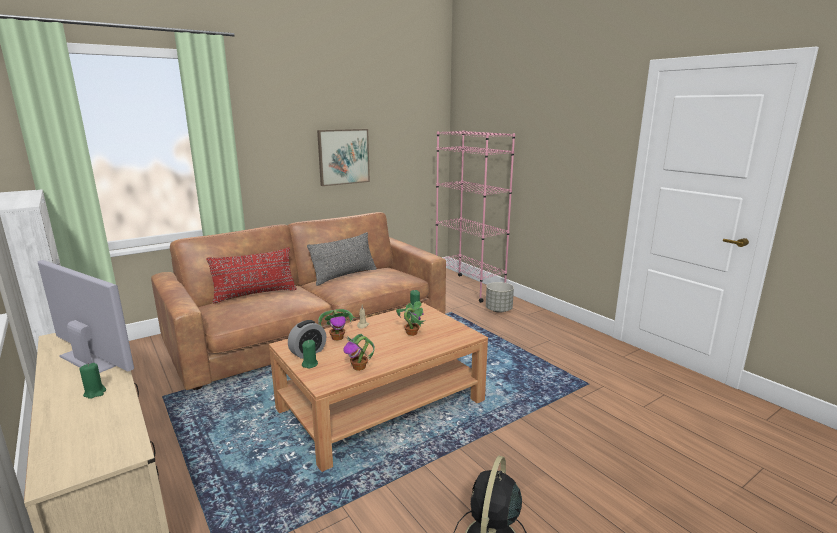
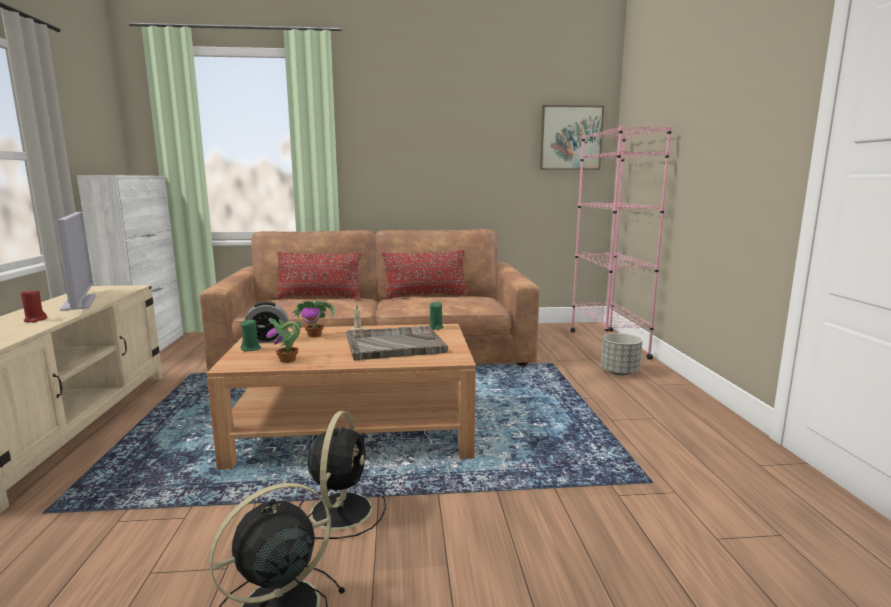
camera: 30 degrees right, 5 degrees down
green candle [80,363,106,399] -> red candle [21,290,47,322]
grey pillow [307,232,377,286] -> red pillow [382,249,469,299]
picture [317,129,370,186] -> picture moved to [539,105,604,170]
potted plant [396,301,424,336] -> grey tray [346,326,448,361]
none -> black fan [299,411,386,539]

